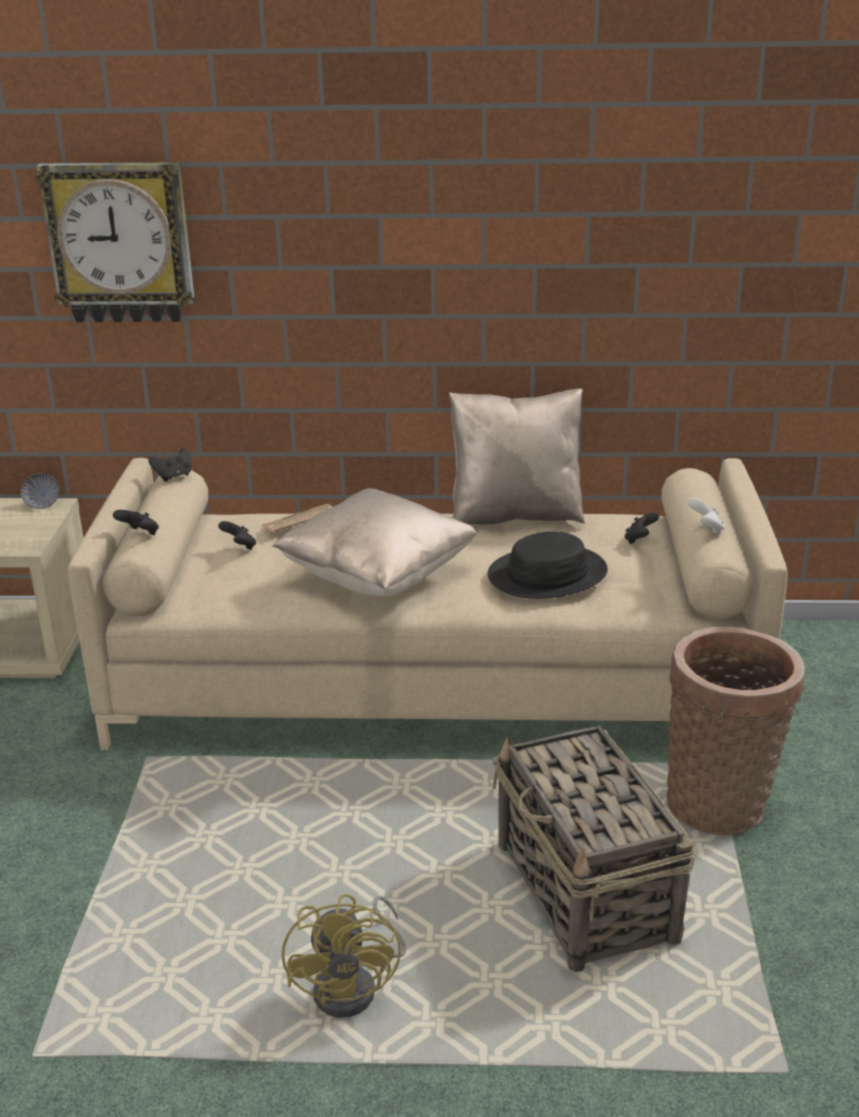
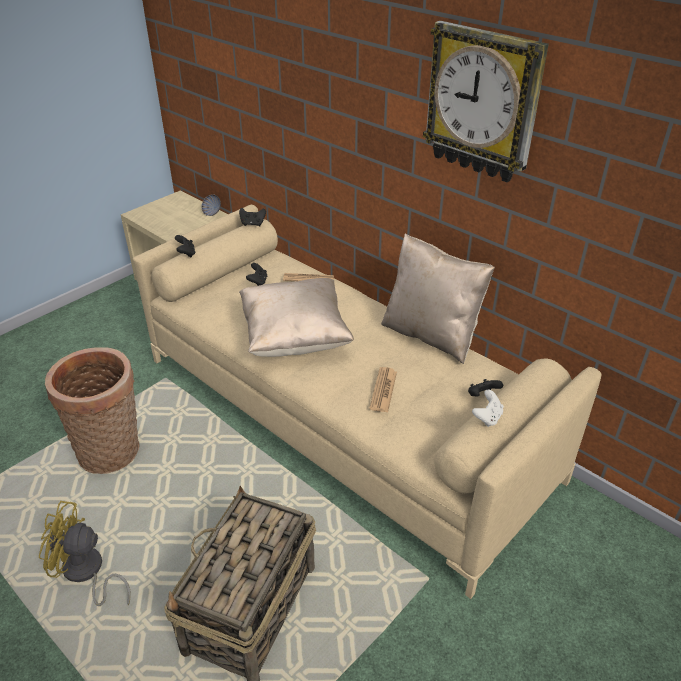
camera: 40 degrees right, 10 degrees up
wall clock [35,162,195,322] -> wall clock moved to [423,21,549,182]
yellow fan [282,894,406,1018] -> yellow fan turned 60 degrees clockwise [39,501,131,606]
black hat [487,531,608,599] -> newspaper [369,367,397,412]
basket [667,627,804,835] -> basket moved to [45,347,140,474]

